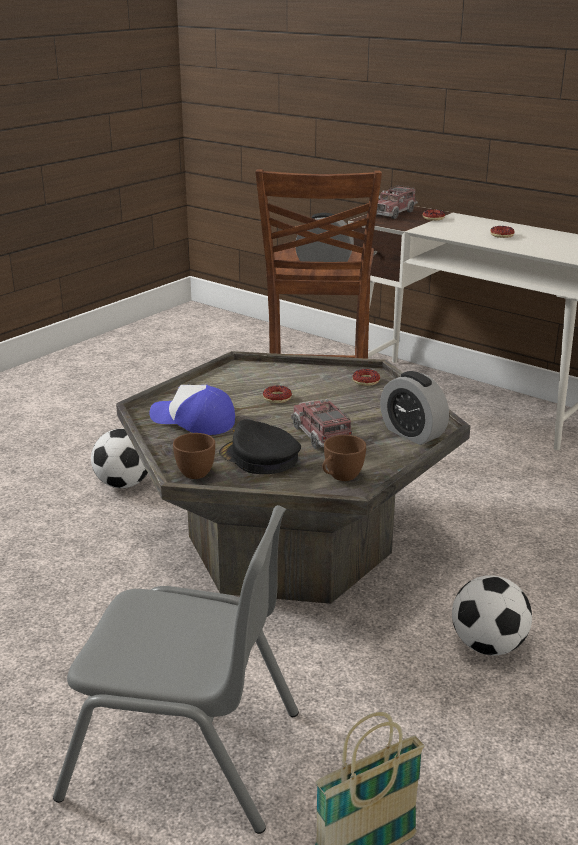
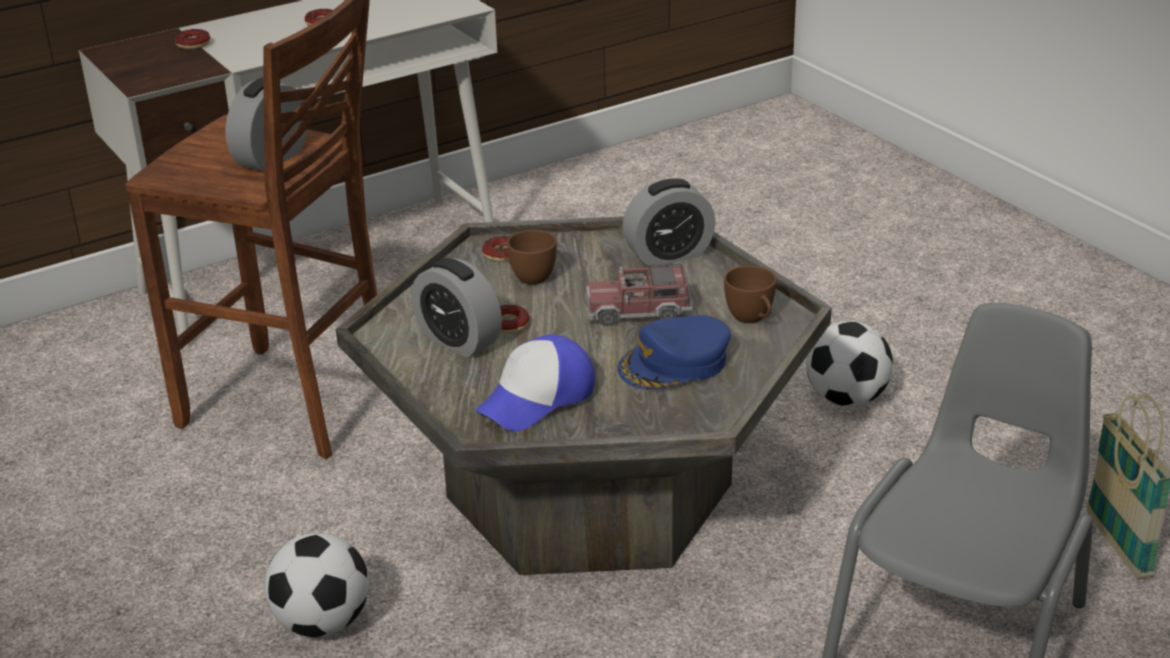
camera: 70 degrees left, 5 degrees up
brown cup [173,433,215,479] -> brown cup moved to [498,230,557,284]
black cap [219,419,301,474] -> blue cap [617,315,731,390]
toy truck [376,185,418,219] -> none
none -> alarm clock [412,258,502,358]

